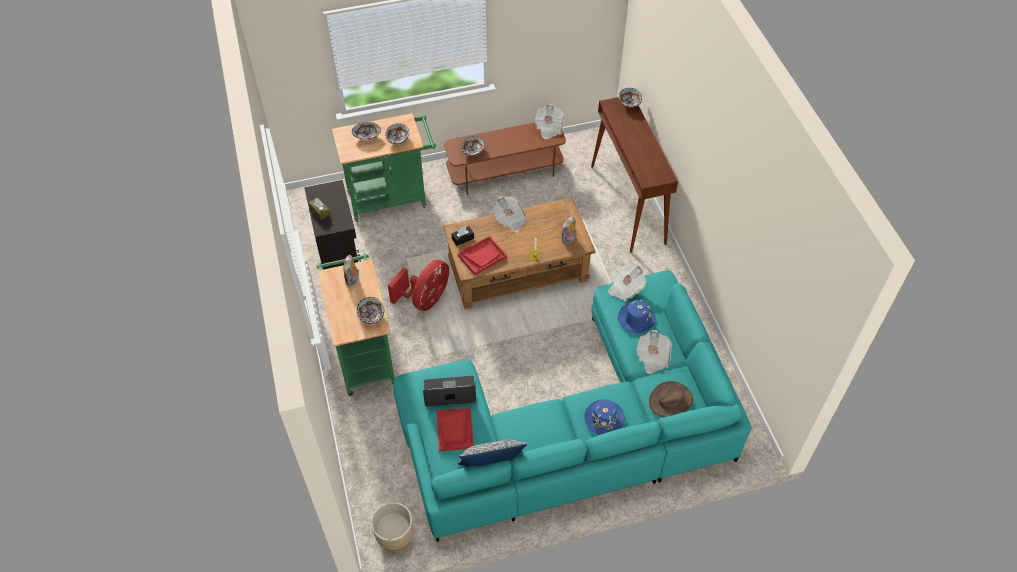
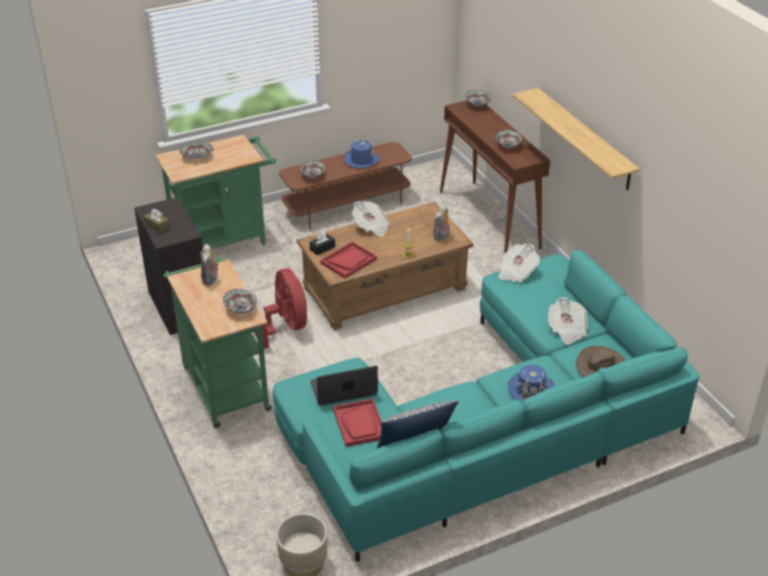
camera: 10 degrees left, 15 degrees down
bowl [385,123,409,144] -> bowl moved to [496,130,522,148]
red fan [388,260,449,311] -> red fan turned 45 degrees counterclockwise [254,269,307,349]
newspaper [534,104,565,139] -> none
blue hat [618,299,656,334] -> blue hat moved to [344,139,380,169]
none -> shelf [513,88,640,190]

